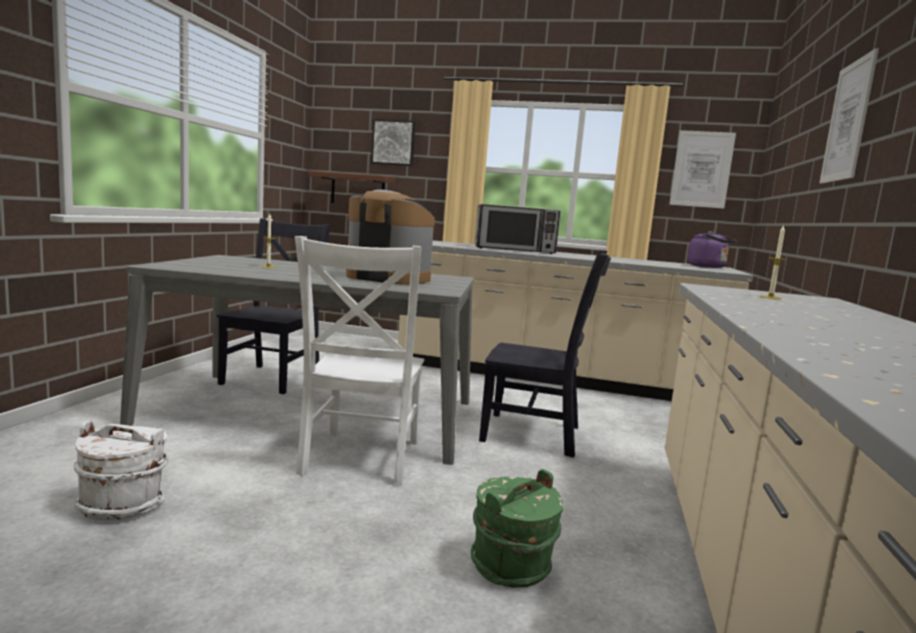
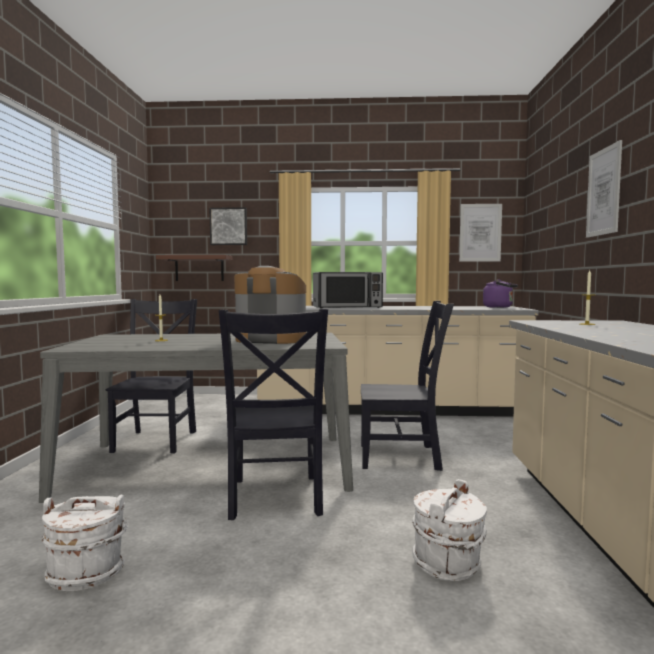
camera: 10 degrees left, 5 degrees down
white chair [295,236,424,486] -> black chair [219,309,328,520]
green bucket [471,469,563,588] -> white bucket [412,479,487,581]

